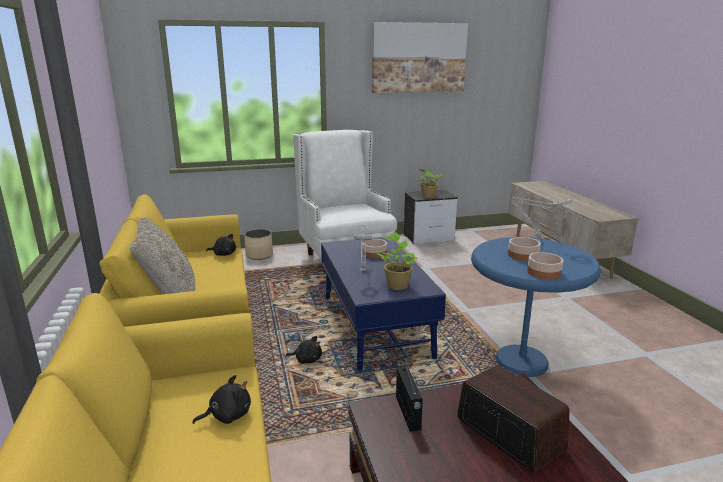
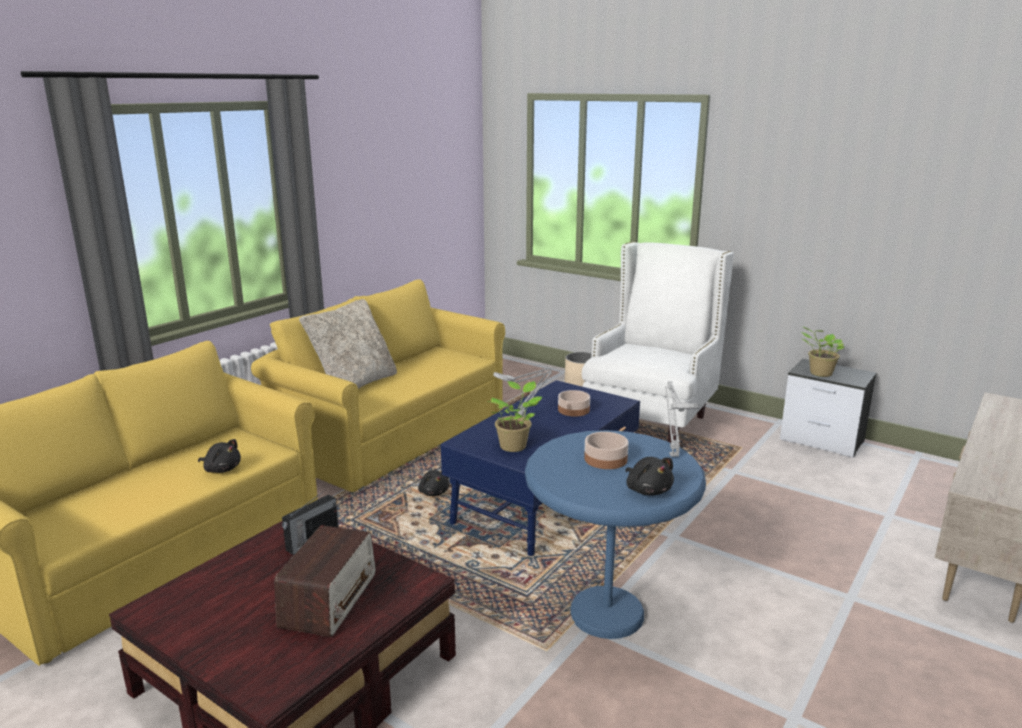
camera: 50 degrees right, 0 degrees up
black plush toy [206,234,236,256] -> black plush toy moved to [626,457,674,496]
picture [372,22,468,93] -> none
bowl [527,252,563,279] -> none

